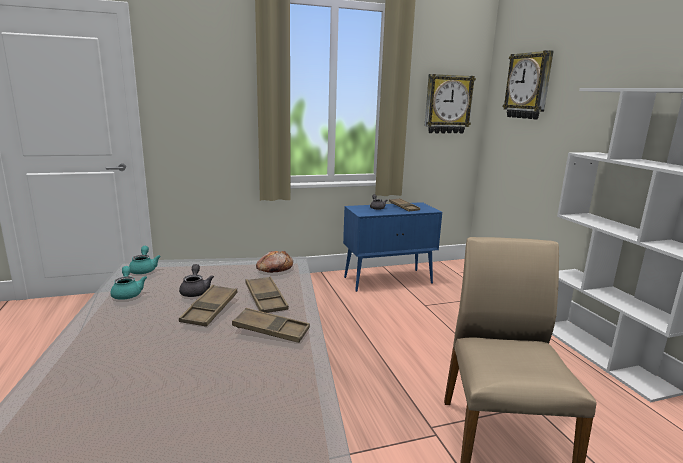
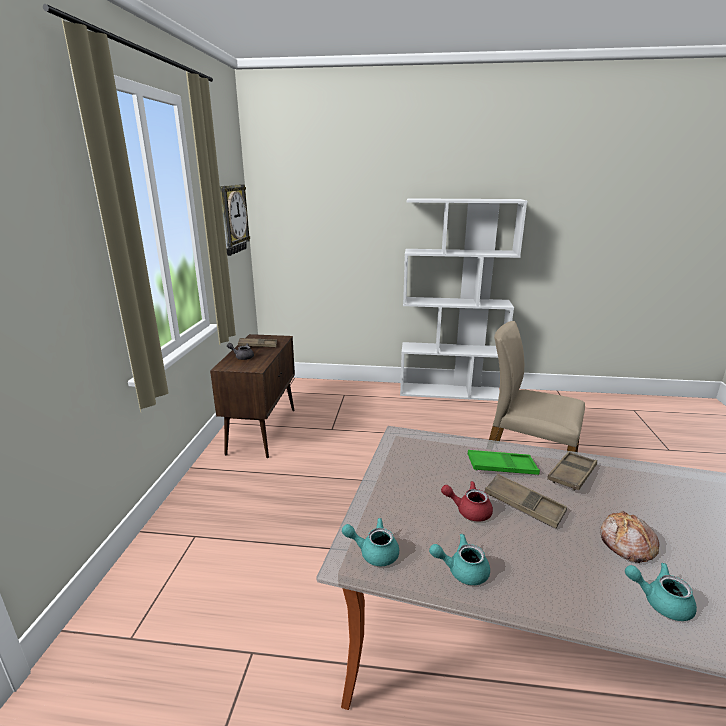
camera: 65 degrees left, 5 degrees up
grey teapot [179,264,214,297] -> red teapot [441,481,493,522]
brown tray [245,276,289,313] -> green tray [468,450,540,475]
bread [256,251,293,273] -> bread moved to [601,511,660,563]
blue cabinet [343,202,442,292] -> brown cabinet [210,334,295,458]
wall clock [503,50,553,120] -> none
none -> turquoise teapot [625,563,697,621]

